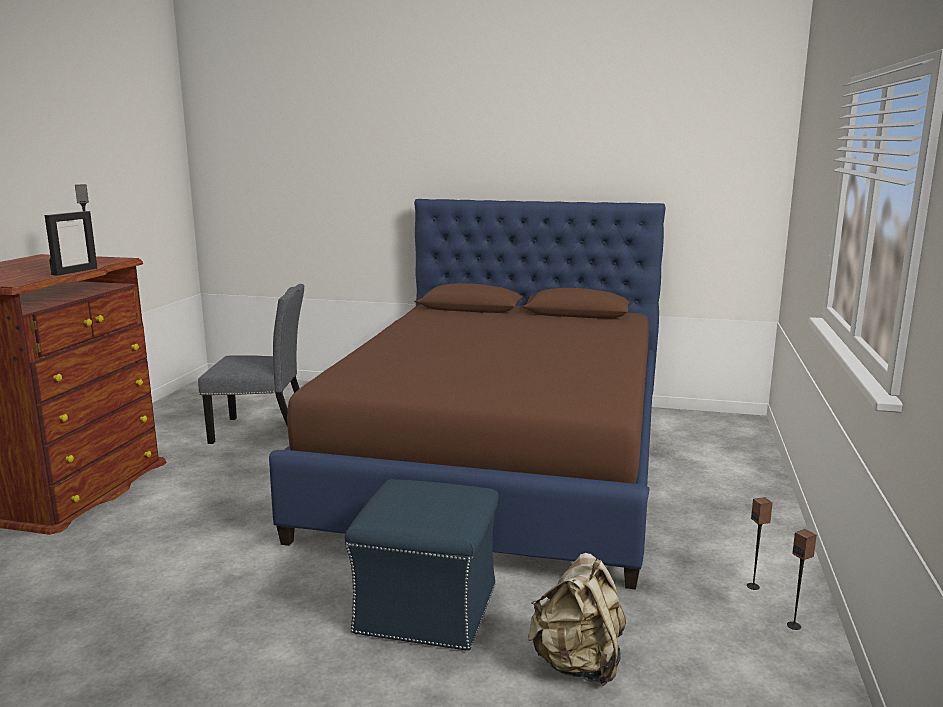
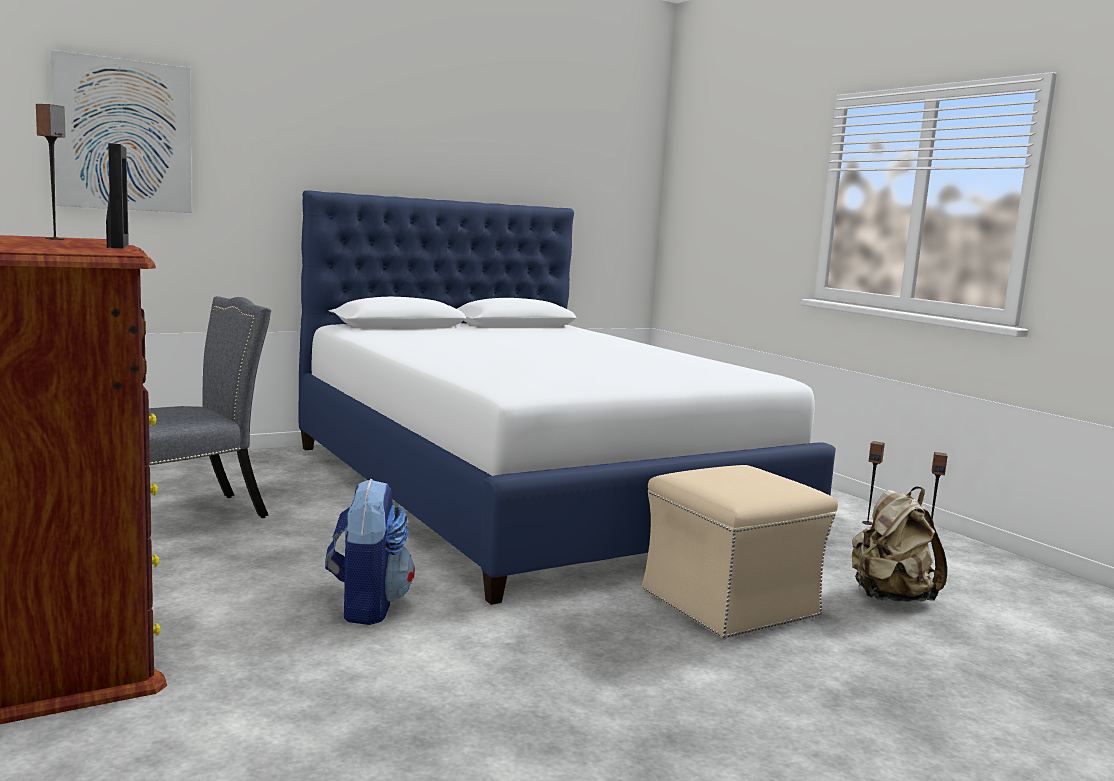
camera: 45 degrees left, 5 degrees down
brown bed [269,199,666,590] -> white bed [299,190,836,605]
blue ottoman [345,479,499,651] -> beige ottoman [642,465,838,640]
none -> picture [50,50,192,213]
none -> backpack [325,479,415,625]

